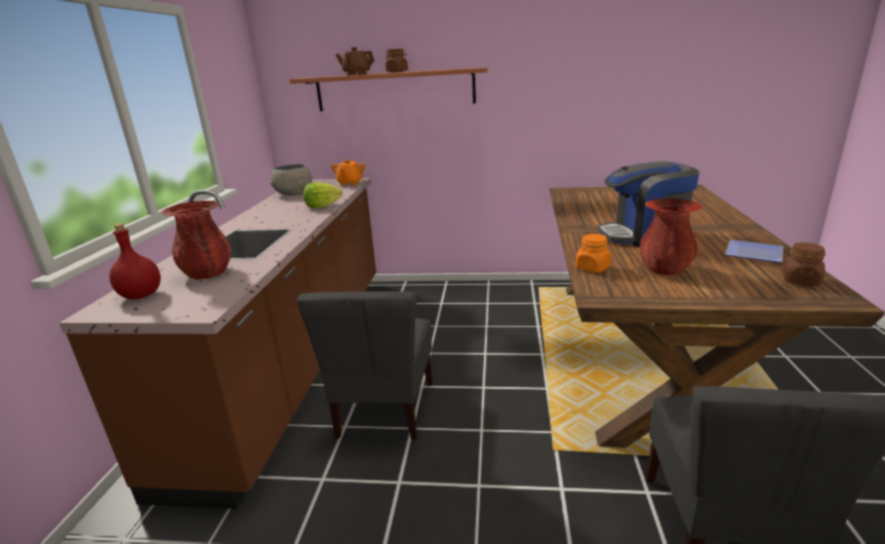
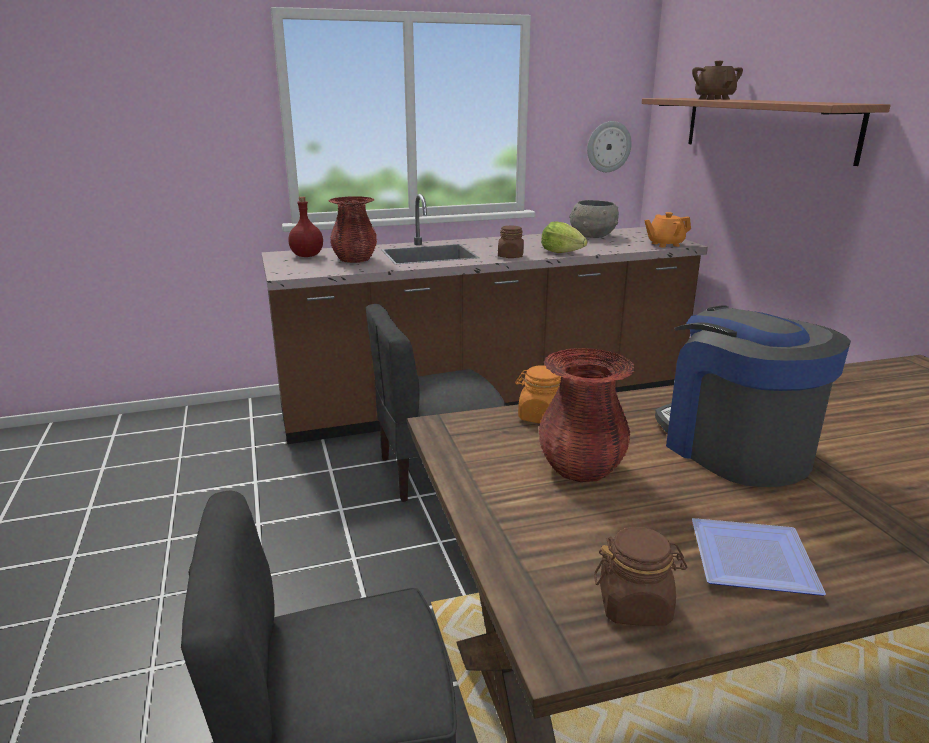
camera: 65 degrees right, 0 degrees up
brown jar [385,49,408,73] -> brown jar moved to [498,226,524,258]
none -> wall clock [587,121,632,172]

